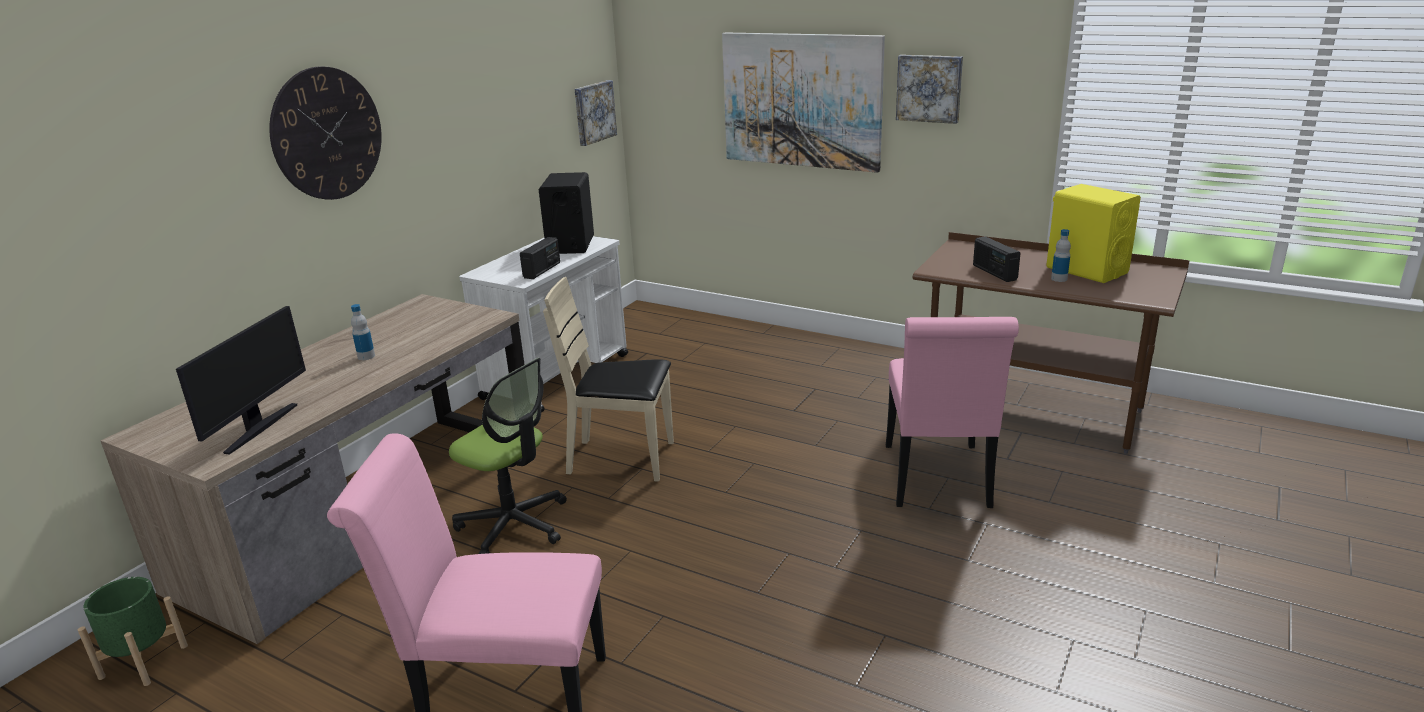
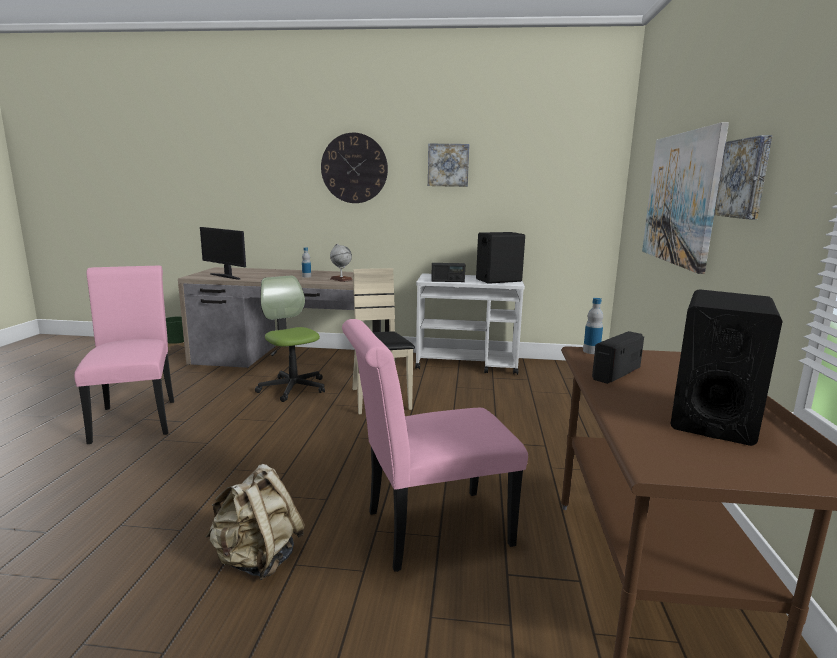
camera: 65 degrees right, 10 degrees down
monitor [176,306,306,455] -> monitor turned 45 degrees clockwise [200,227,246,280]
office chair [449,358,567,554] -> office chair turned 135 degrees clockwise [255,275,325,402]
picture [575,80,617,146] -> picture moved to [428,144,469,187]
yellow speaker [1046,184,1141,283] -> black speaker [670,289,783,446]
bottle [1051,229,1071,282] -> bottle moved to [583,298,603,354]
none -> beige backpack [206,464,305,580]
none -> globe [330,244,353,282]

